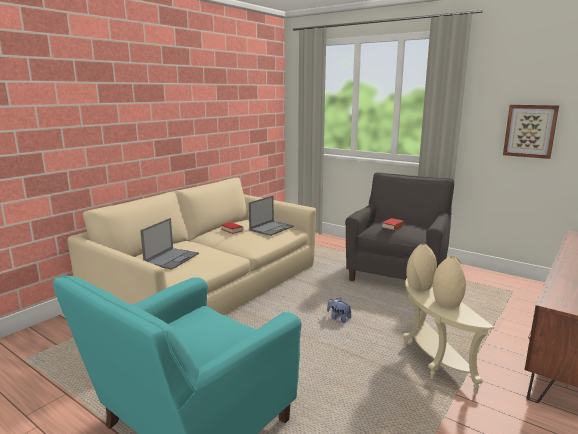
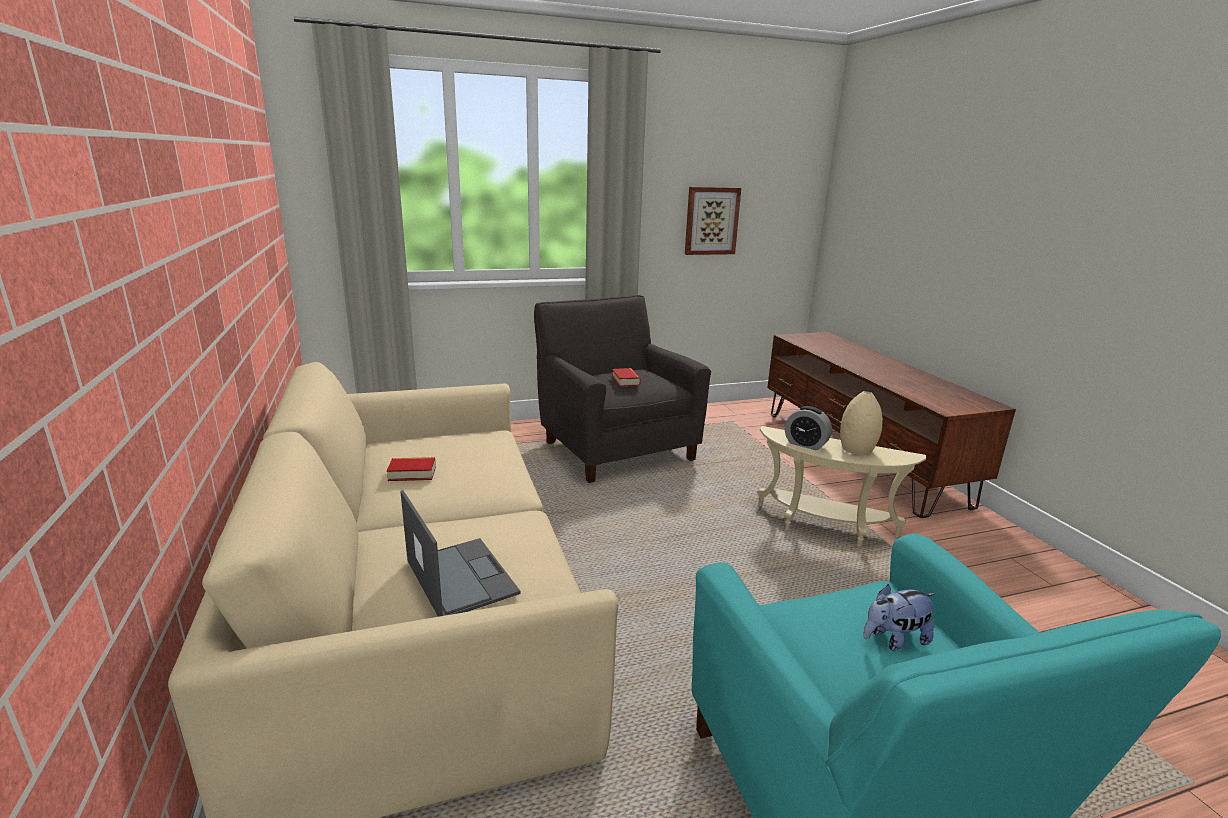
camera: 55 degrees left, 5 degrees up
laptop [249,196,294,236] -> none
plush toy [327,298,351,323] -> plush toy moved to [863,584,936,650]
beige vase [406,244,437,291] -> alarm clock [785,406,832,450]

